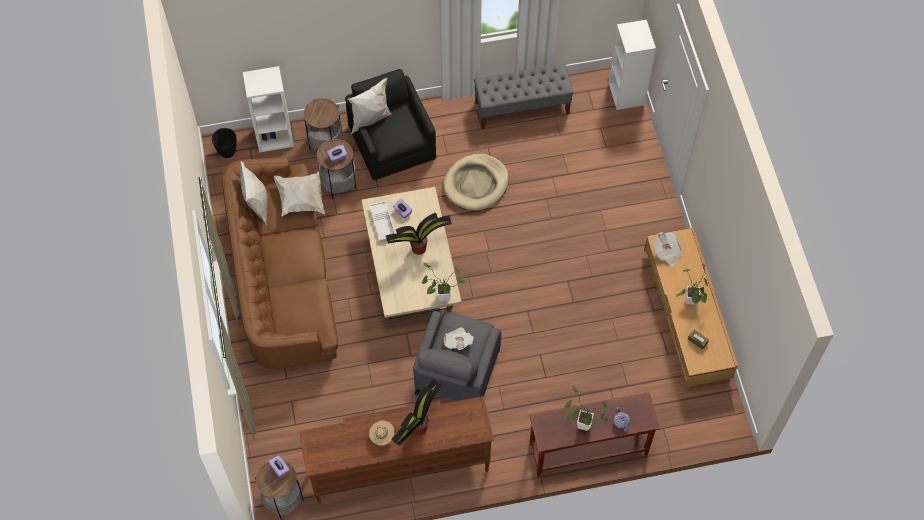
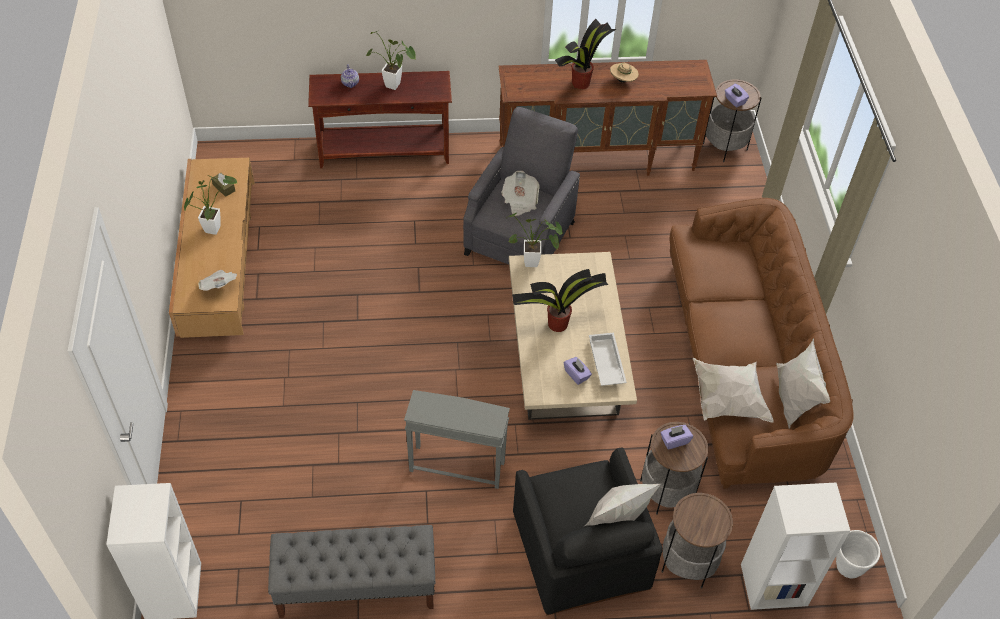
camera: 175 degrees left, 10 degrees down
black planter [212,128,237,158] -> white planter [836,530,880,579]
beige dog bed [443,154,509,211] -> grey side table [404,390,510,489]

